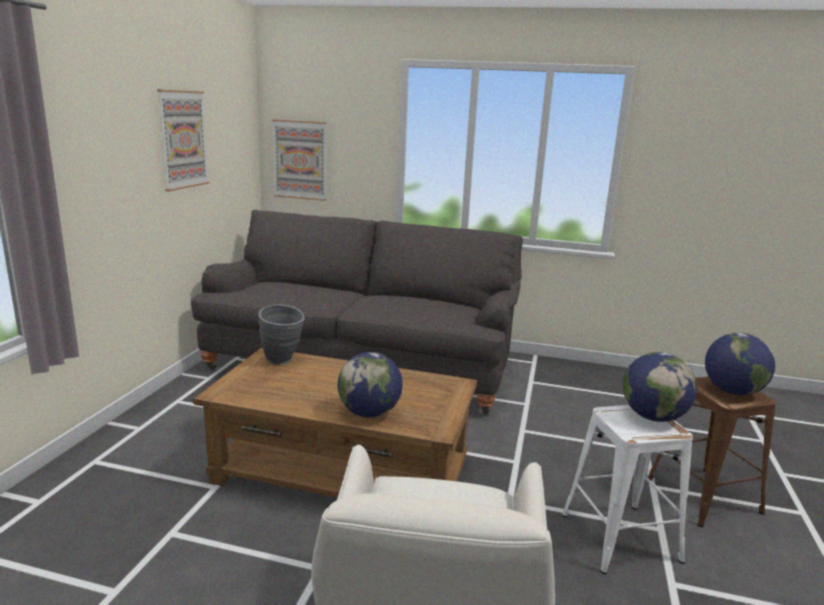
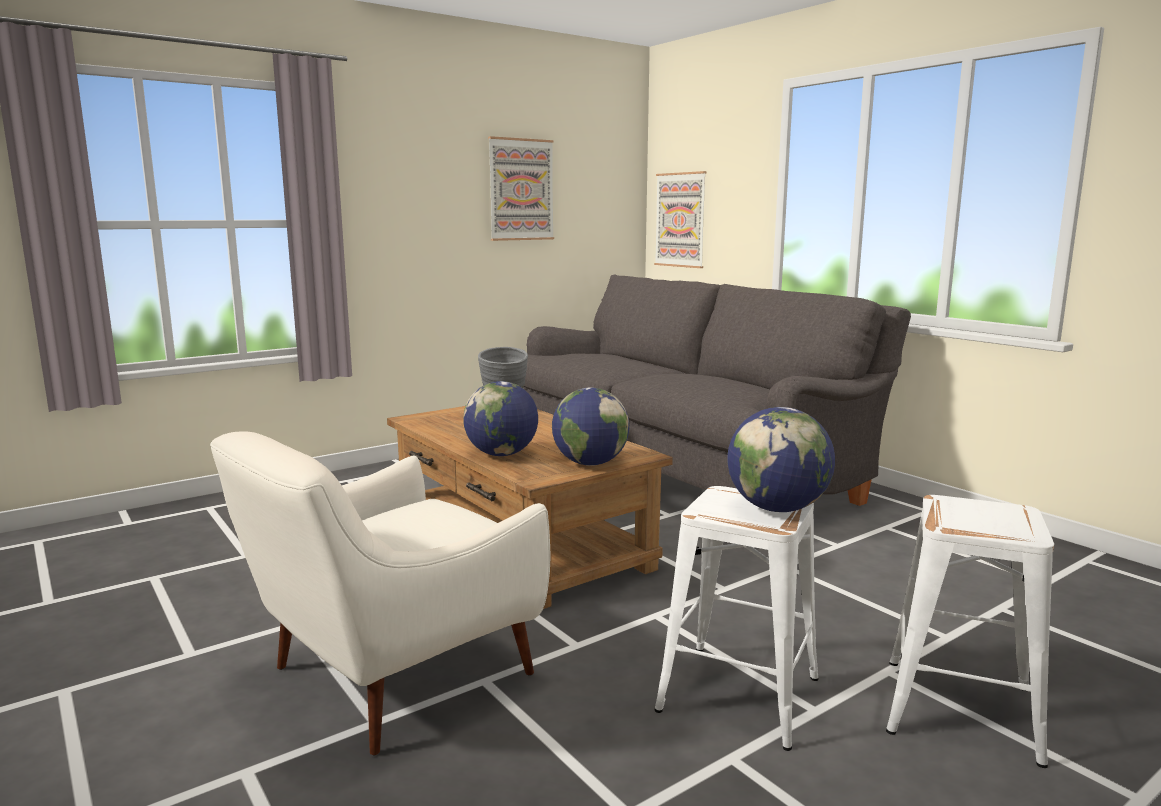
camera: 40 degrees right, 5 degrees down
brown stool [648,377,776,527] -> white stool [886,495,1054,768]
globe [705,333,775,395] -> globe moved to [552,387,629,466]

